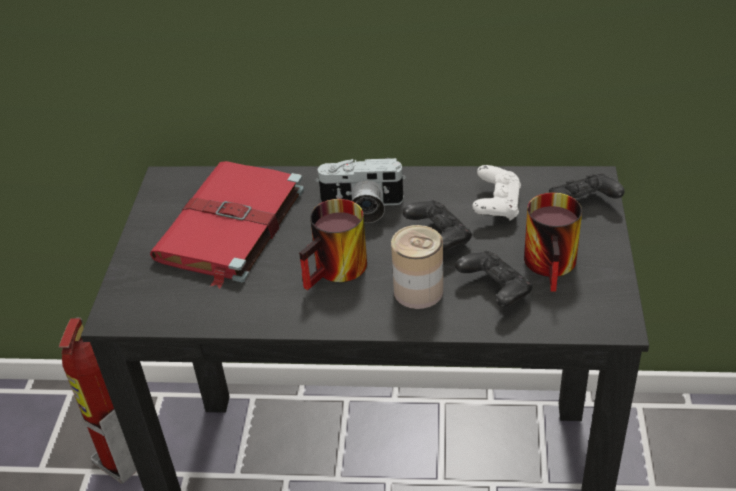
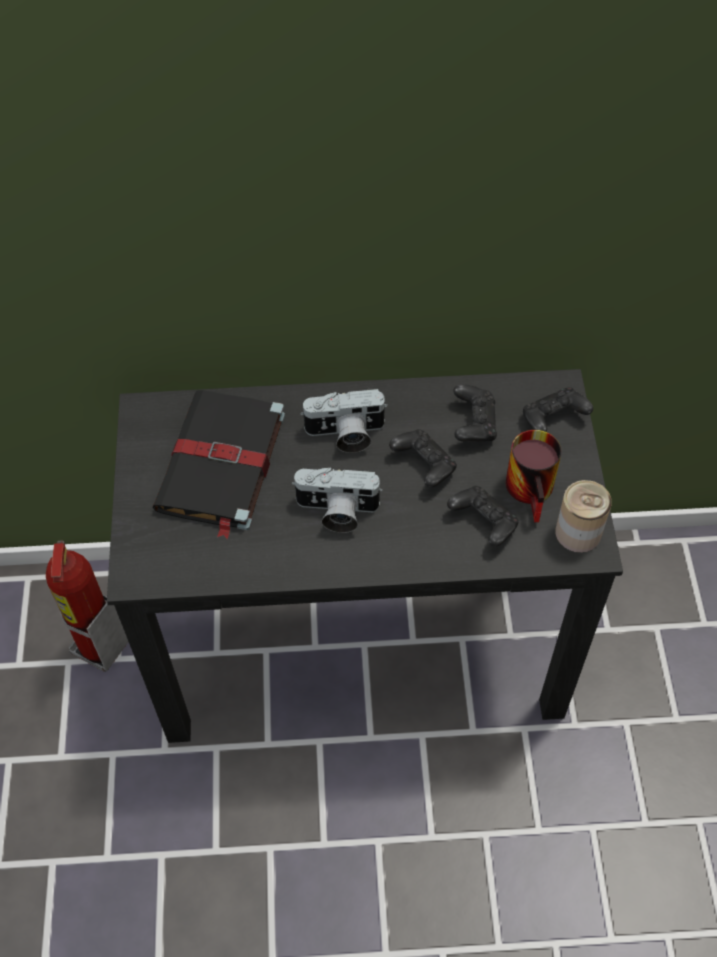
camera: 10 degrees left, 15 degrees up
red book [150,161,304,289] -> black book [152,390,285,539]
mug [299,199,367,290] -> camera [292,467,383,533]
can [391,225,443,309] -> can moved to [556,480,612,553]
white game controller [472,165,521,221] -> black game controller [453,384,497,442]

